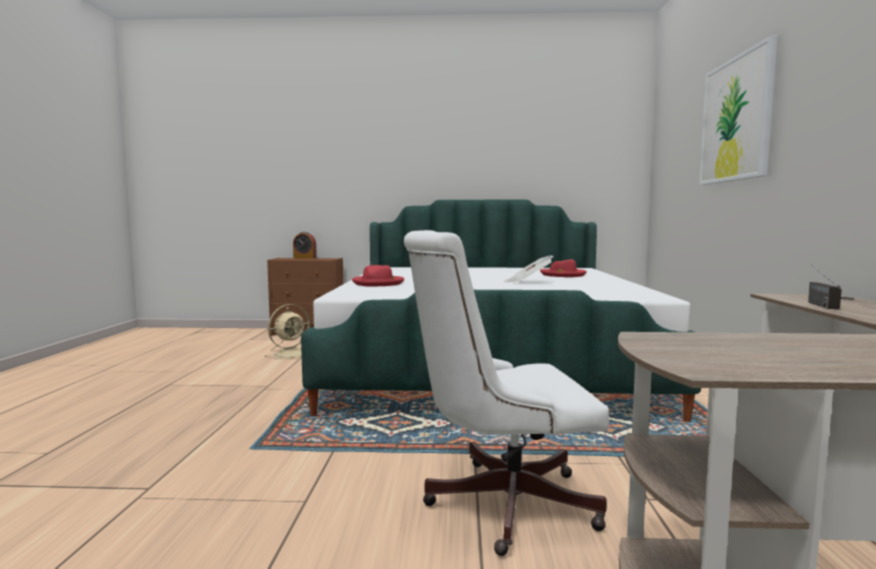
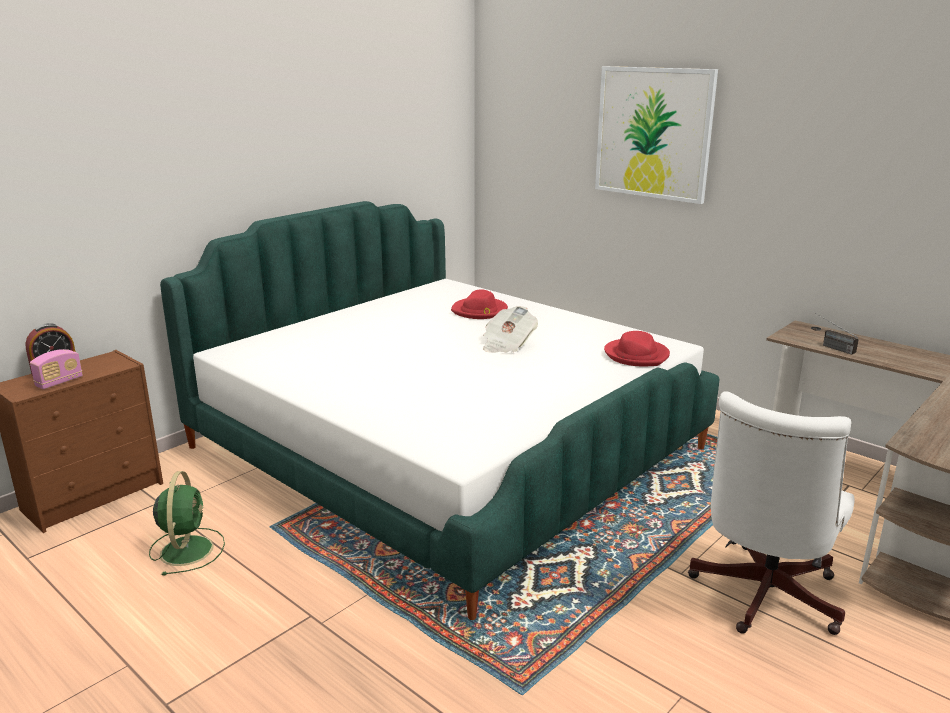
camera: 50 degrees left, 15 degrees up
beige fan [265,304,310,359] -> green fan [149,471,225,575]
red hat [352,265,404,286] -> red hat moved to [604,331,670,366]
none -> radio [30,349,83,389]

